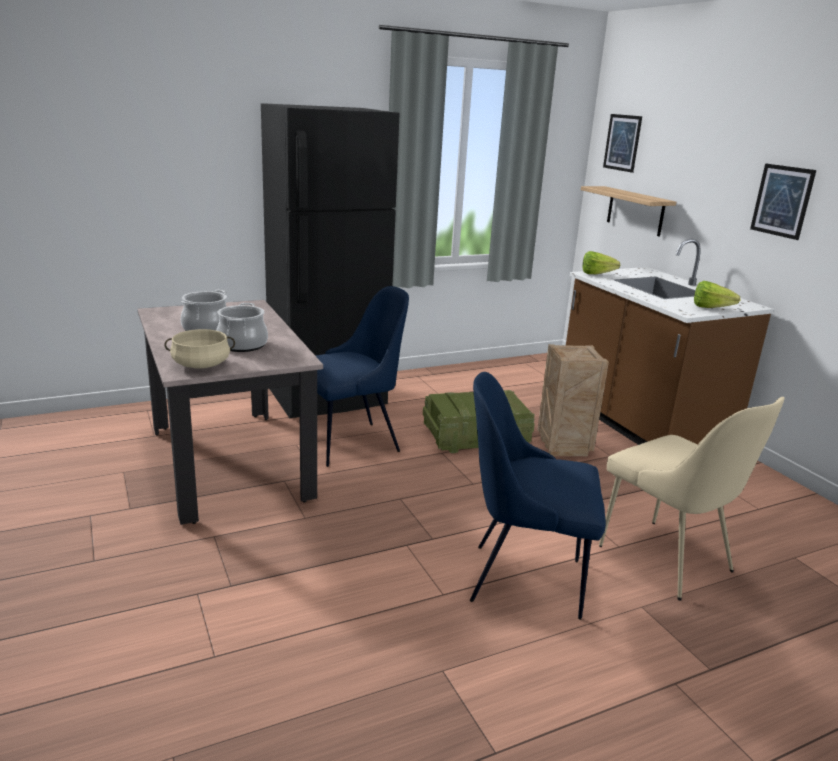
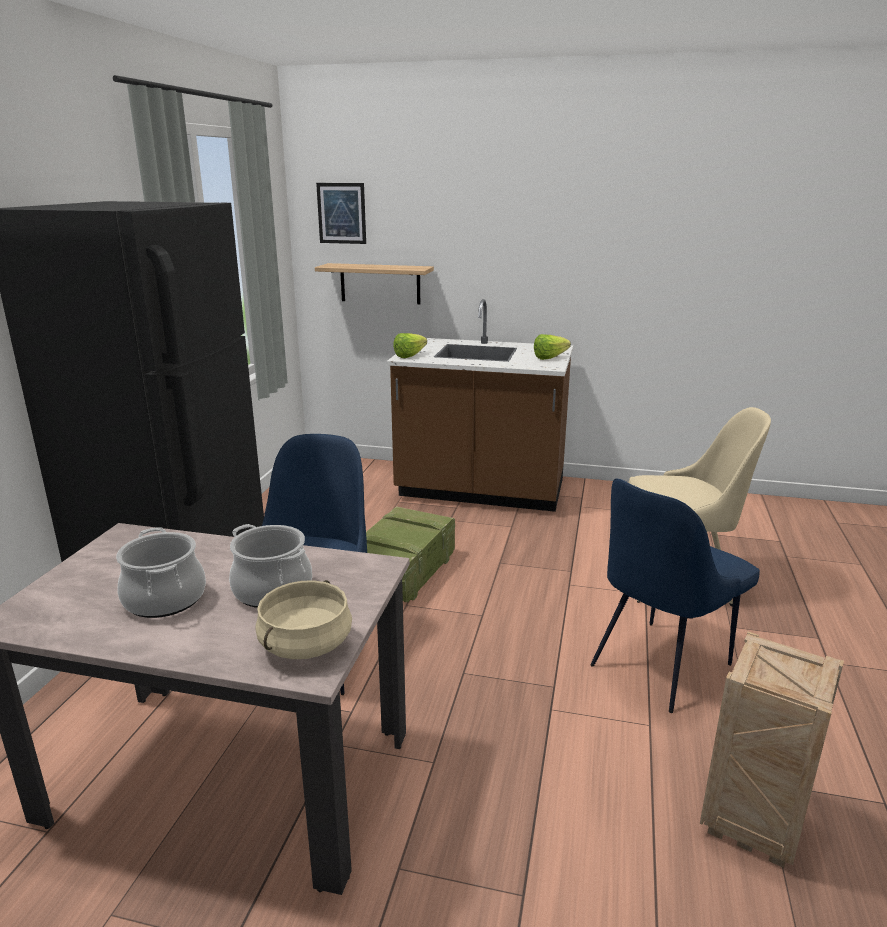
camera: 50 degrees left, 0 degrees up
crate [537,344,609,456] -> crate moved to [700,632,844,868]
picture [750,164,816,240] -> none

